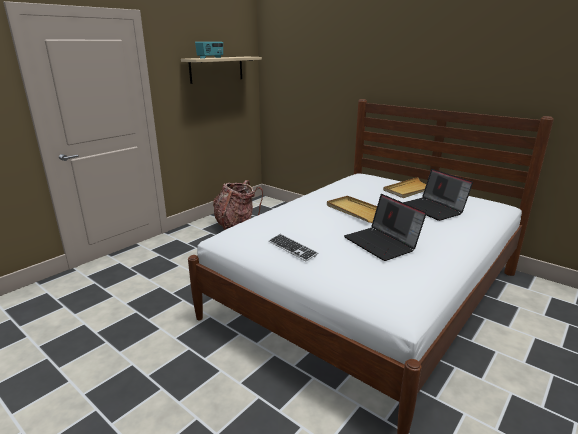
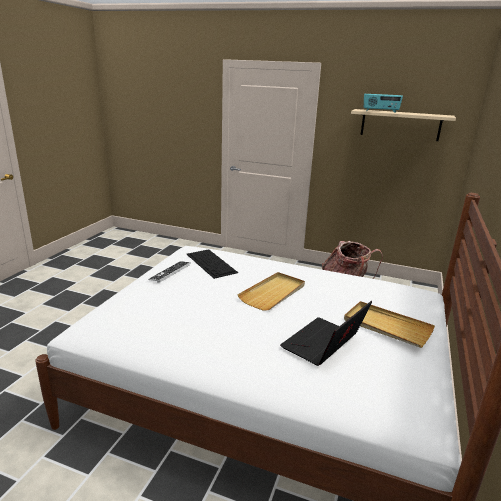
camera: 70 degrees right, 0 degrees up
laptop [344,194,427,261] -> none
none -> keyboard [187,249,238,279]

